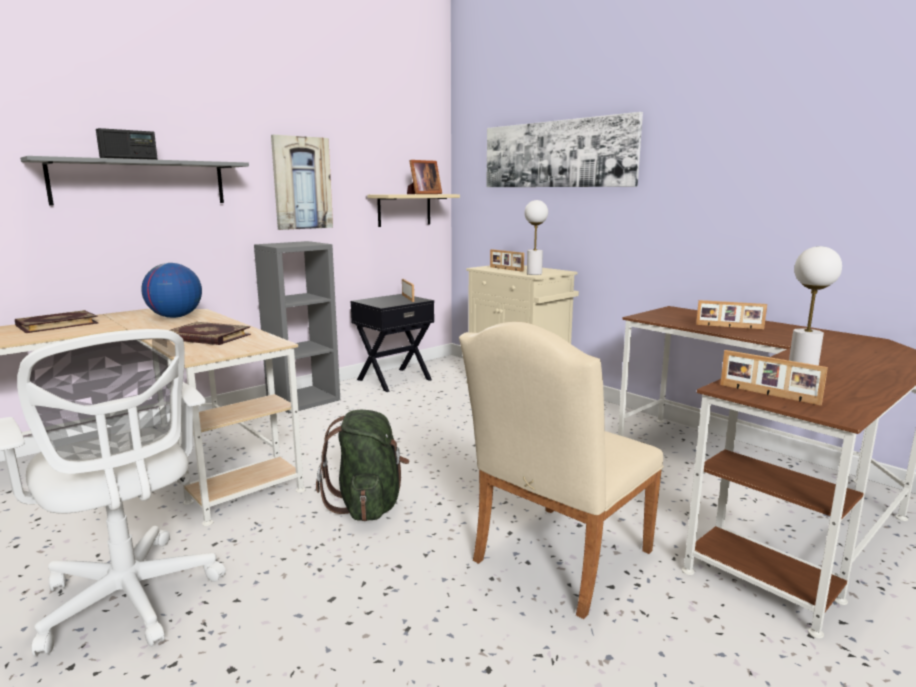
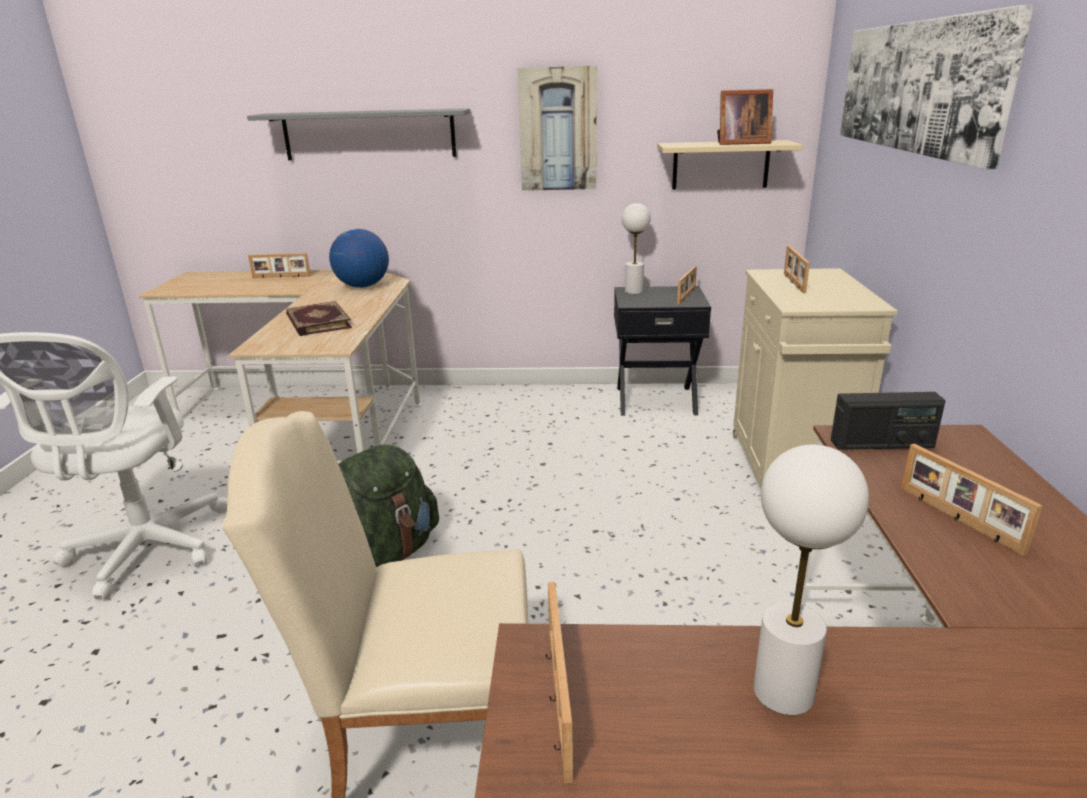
camera: 45 degrees right, 10 degrees up
book [15,310,98,333] -> picture frame [248,253,311,278]
radio [96,128,158,160] -> radio moved to [831,392,946,450]
grey bookcase [254,241,340,413] -> none
white table lamp [525,200,548,275] -> white table lamp moved to [622,203,651,294]

